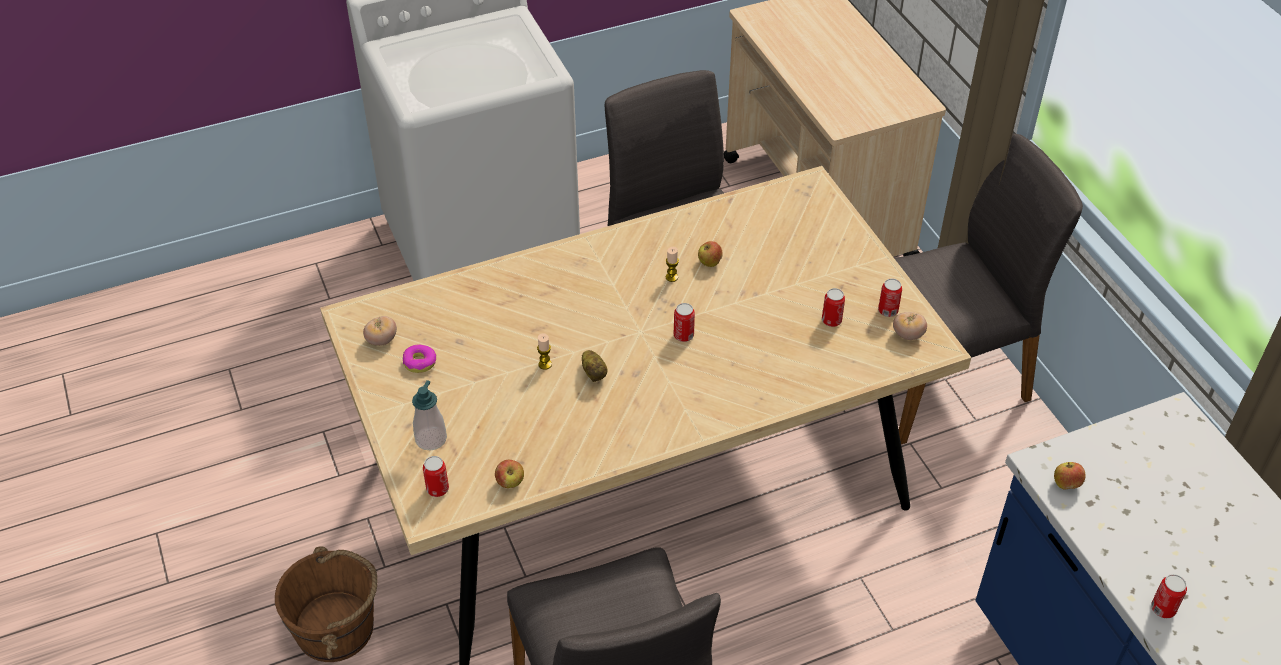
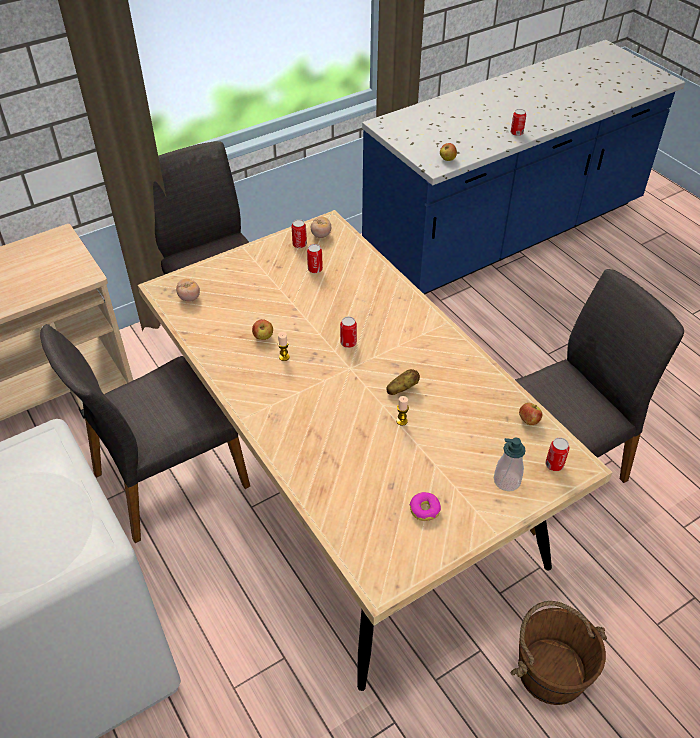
camera: 100 degrees left, 0 degrees up
tomato [363,316,397,346] -> tomato moved to [176,279,200,302]

